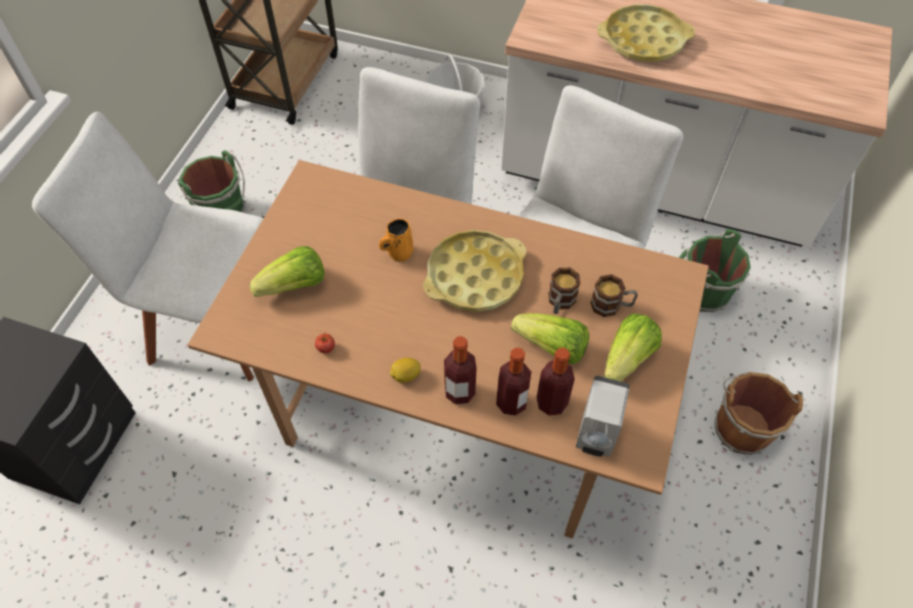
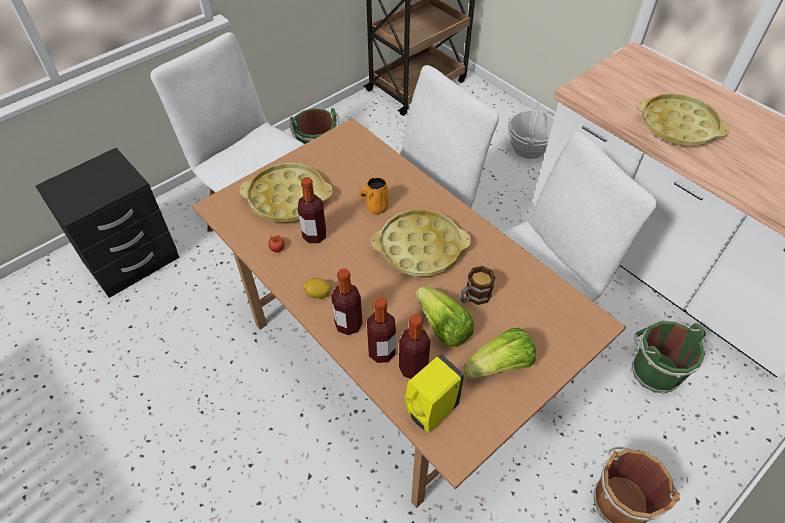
camera: 30 degrees right, 5 degrees down
lettuce [250,246,325,297] -> yellow tray [239,163,333,222]
white soap dispenser [576,376,629,457] -> yellow soap dispenser [405,354,464,433]
mug [590,274,638,317] -> none
none -> bottle [298,177,326,244]

